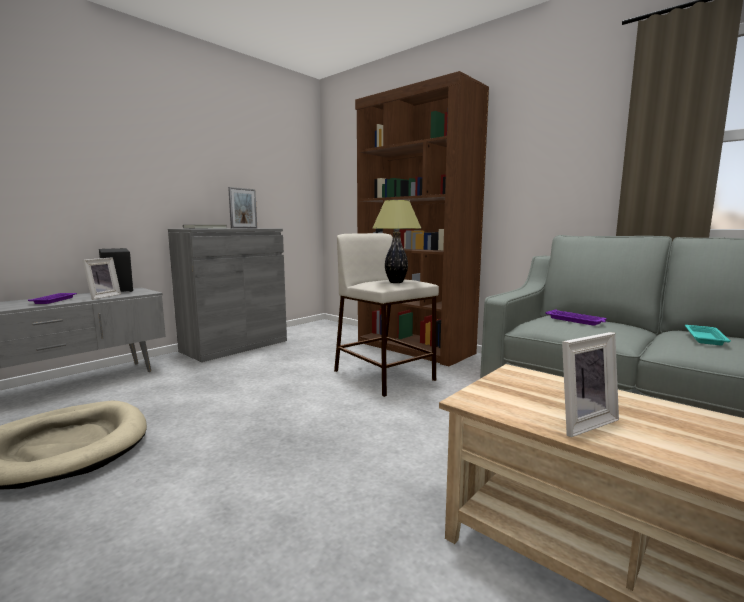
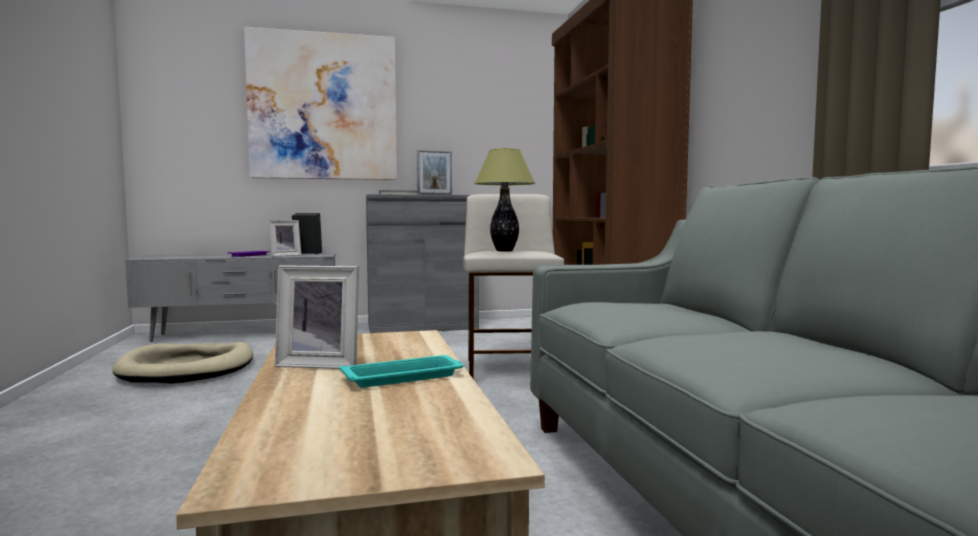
camera: 35 degrees right, 5 degrees down
purple tray [545,309,607,326] -> none
turquoise tray [685,325,731,345] -> turquoise tray moved to [339,355,463,388]
none -> picture [244,27,397,180]

